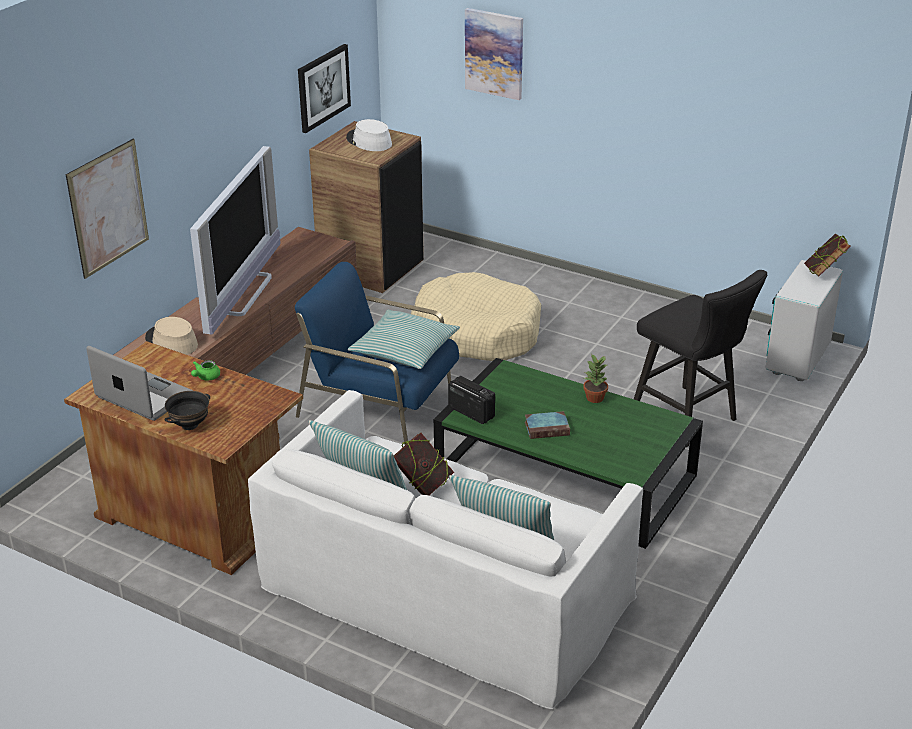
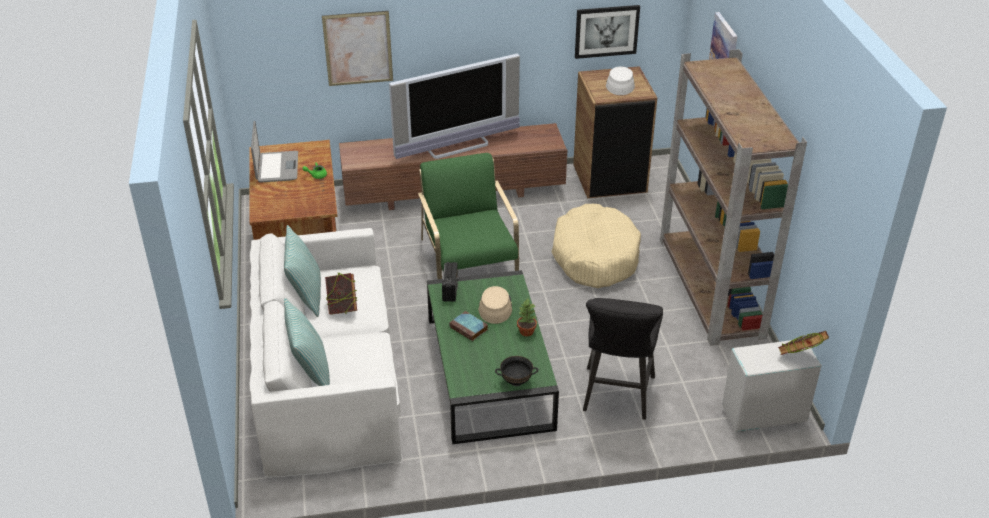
camera: 50 degrees right, 5 degrees up
beige hat [145,317,198,355] -> beige hat moved to [478,286,512,324]
black bowl [164,391,210,430] -> black bowl moved to [495,356,538,386]
blue armchair [295,262,459,445] -> green armchair [418,153,519,279]
pillow [348,310,460,369] -> none
none -> brown bookcase [660,49,807,346]

